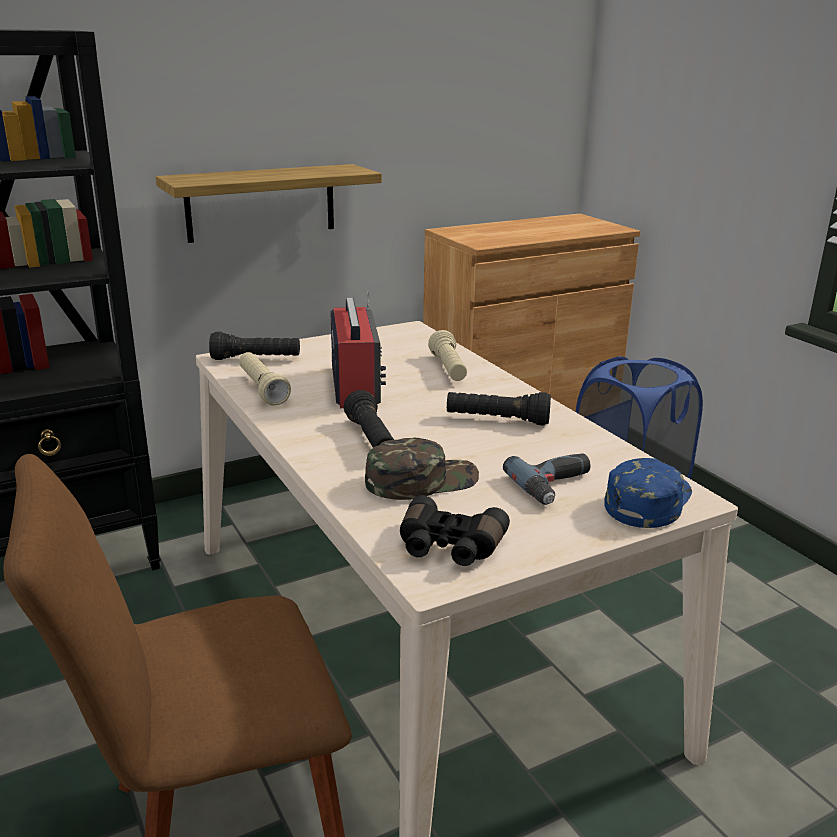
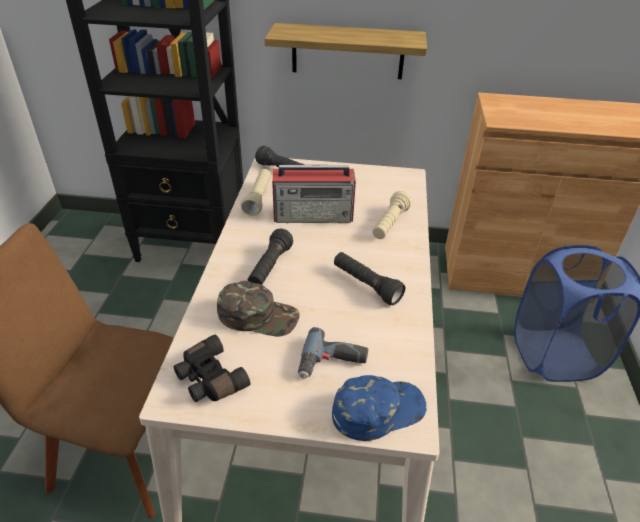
camera: 35 degrees right, 15 degrees up
radio [330,291,386,408] -> radio turned 60 degrees clockwise [272,165,356,223]

